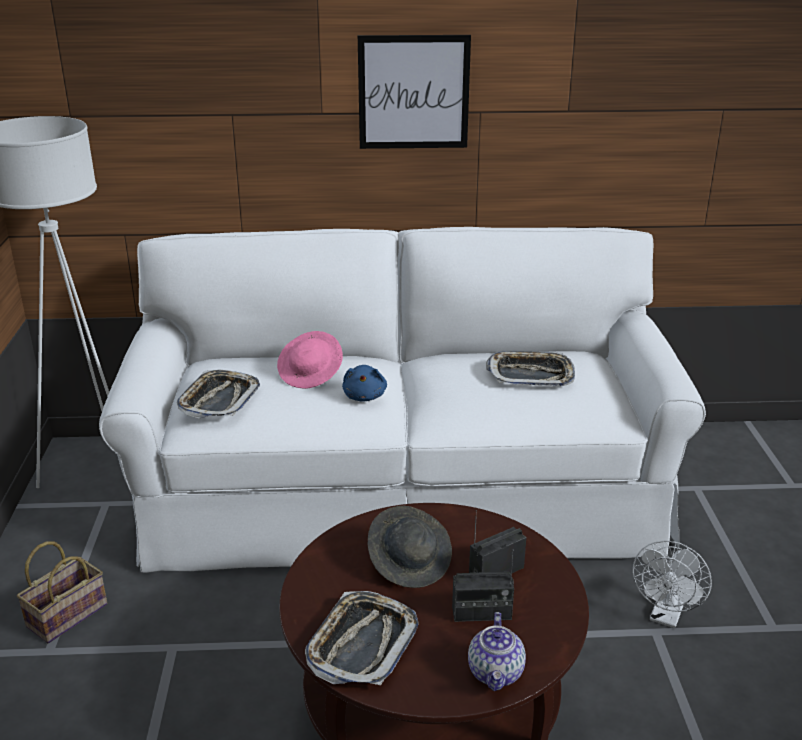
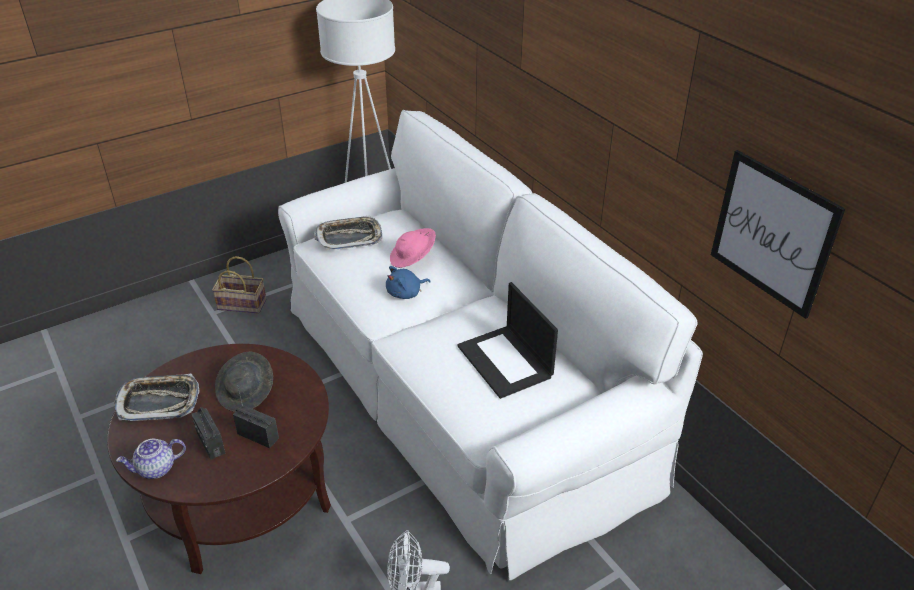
camera: 60 degrees right, 10 degrees up
picture [358,35,471,149] -> picture moved to [711,150,845,319]
tray [486,351,575,386] -> laptop [458,282,558,399]

